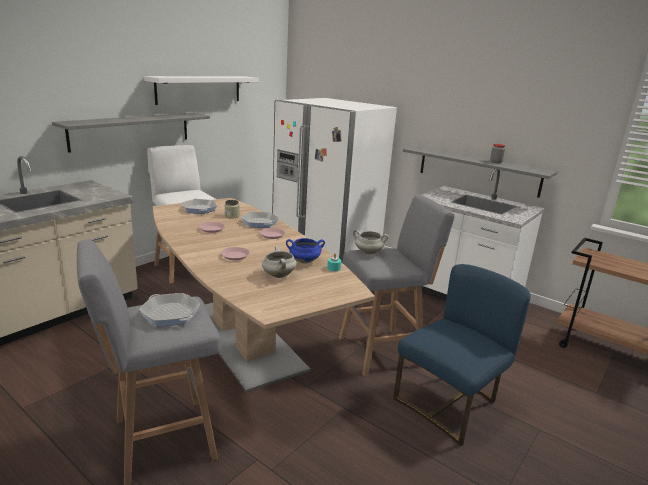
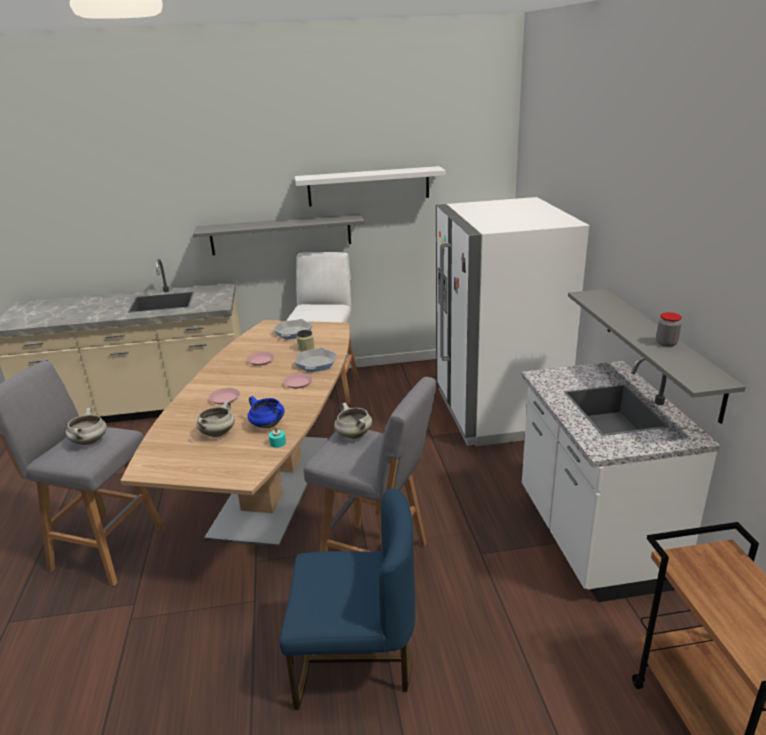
camera: 45 degrees right, 5 degrees up
frying pan [139,293,200,327] -> white cooking pot [66,408,107,445]

